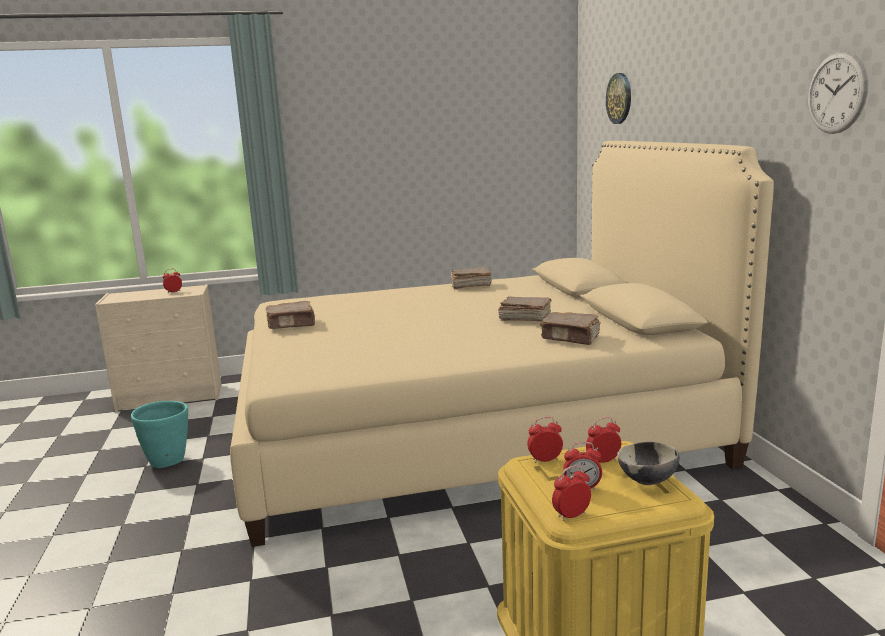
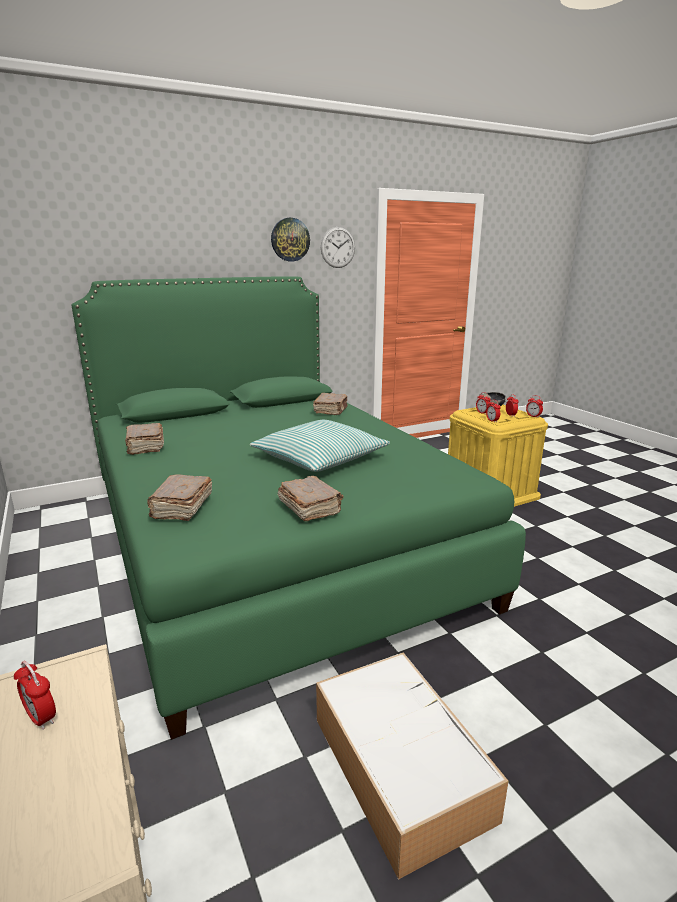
camera: 105 degrees left, 5 degrees up
turquoise planter [131,401,188,468] -> storage box [316,652,509,880]
beige bed [230,141,774,547] -> green bed [72,276,526,740]
brown book [498,296,552,322] -> brown book moved to [147,474,212,521]
wall clock [606,73,631,124] -> wall clock moved to [271,218,310,261]
none -> pillow [250,420,390,472]

